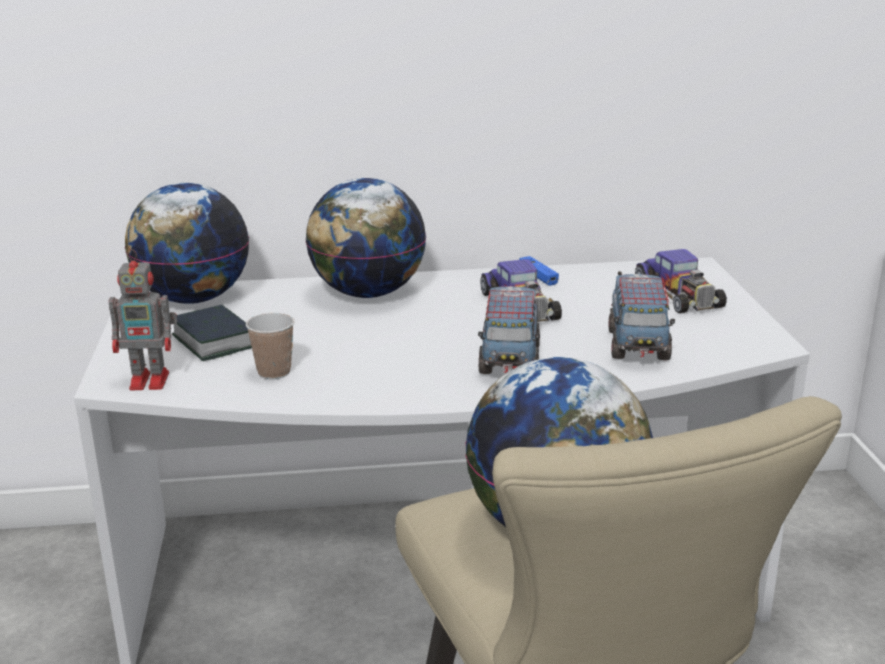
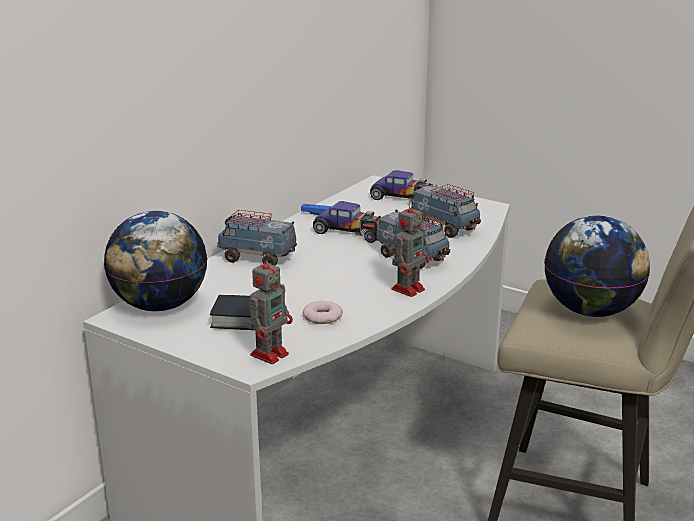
camera: 50 degrees left, 0 degrees up
cup [246,313,294,379] -> donut [303,301,343,324]
globe [306,178,426,298] -> toy truck [217,210,297,266]
none -> toy robot [391,200,430,297]

